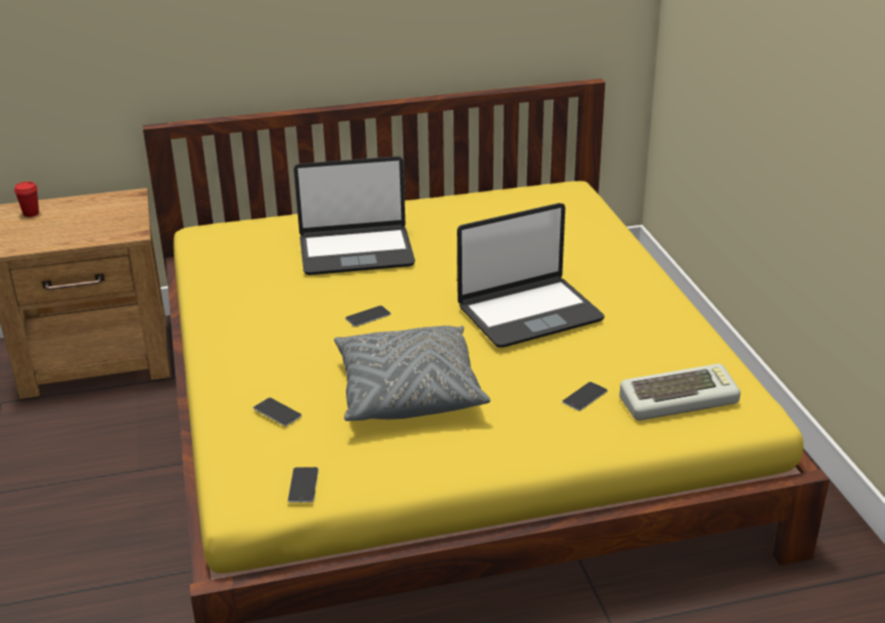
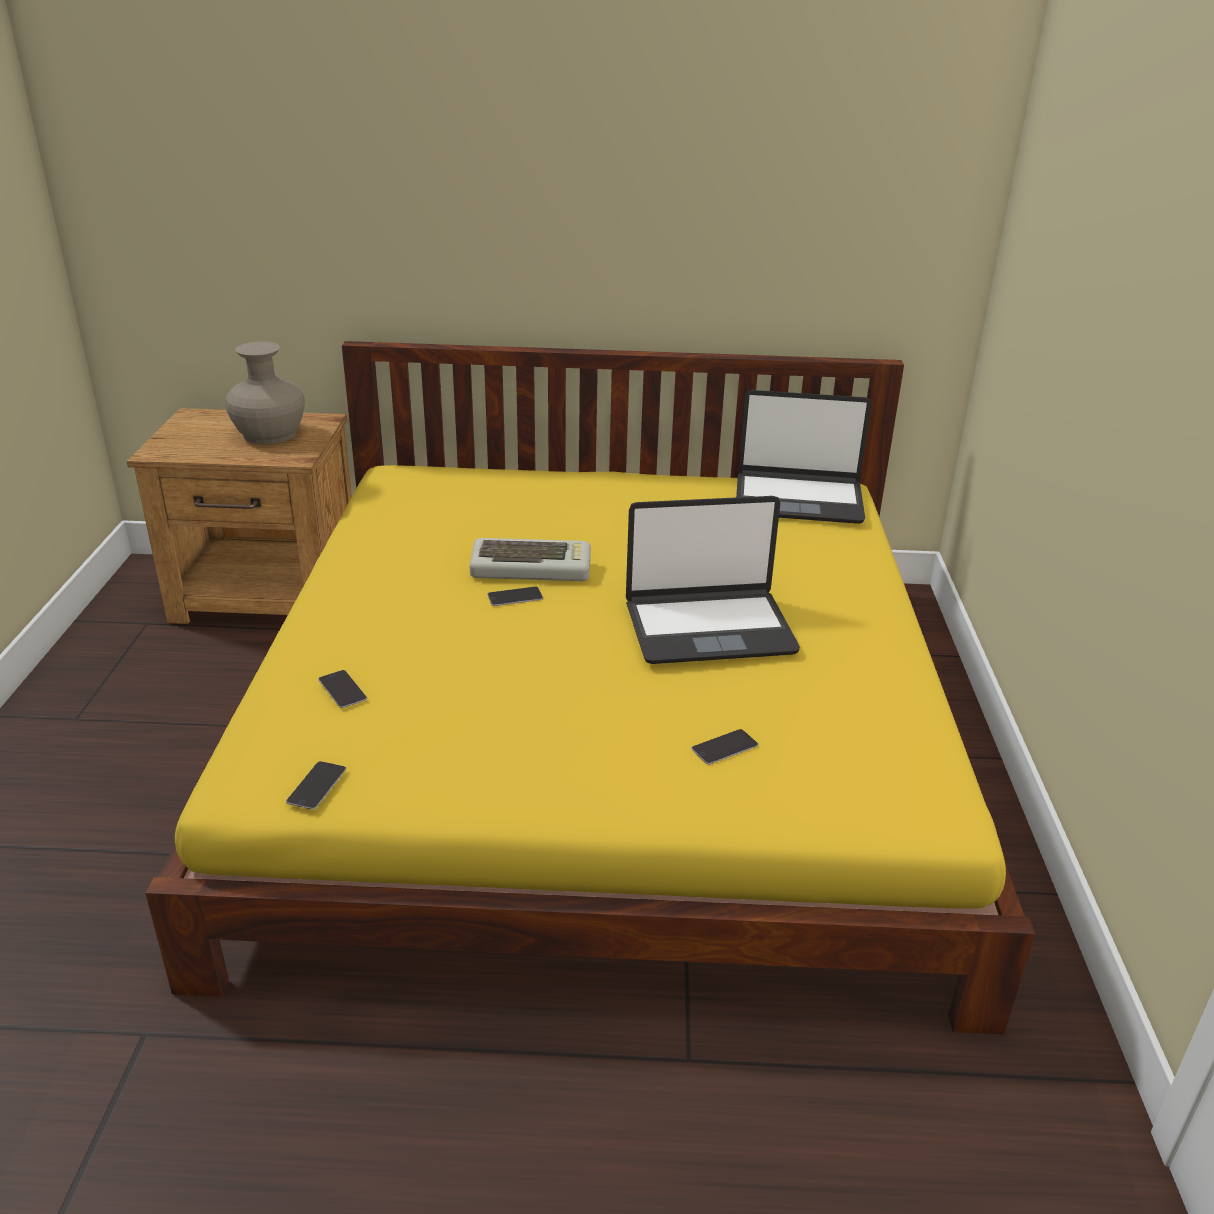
camera: 15 degrees right, 0 degrees up
red cup [14,181,39,217] -> none
laptop [294,156,415,275] -> laptop moved to [736,390,872,524]
grey pillow [334,326,490,421] -> none
keyboard [619,364,741,421] -> keyboard moved to [470,538,591,581]
none -> beige vase [225,341,305,444]

